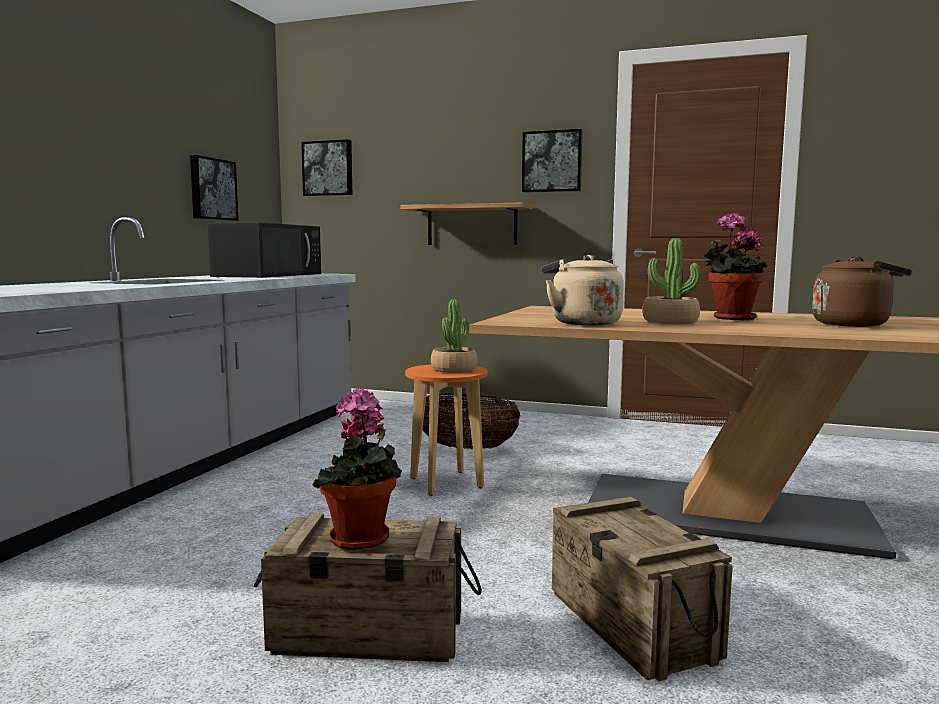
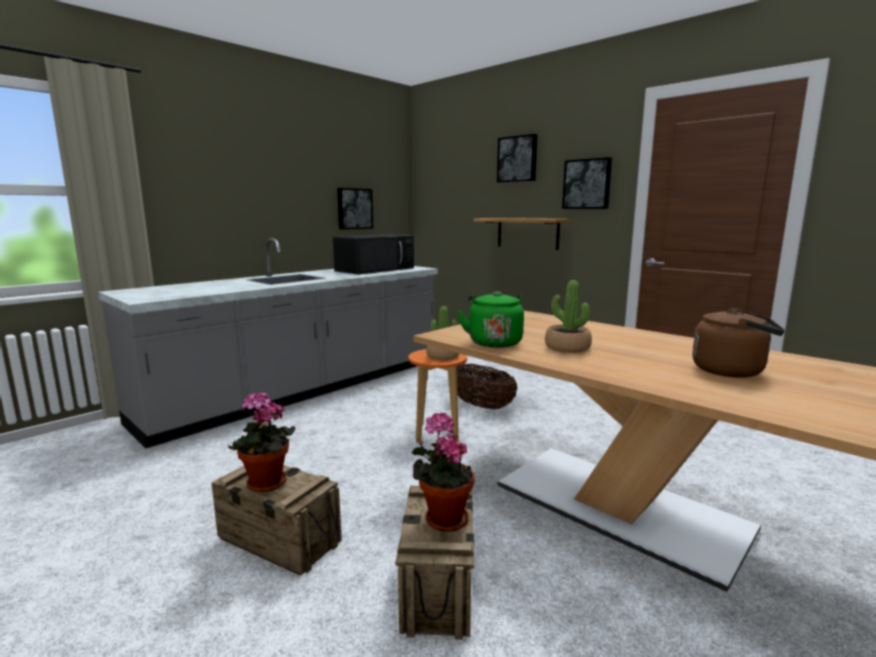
camera: 25 degrees right, 5 degrees up
picture [301,139,352,196] -> picture moved to [497,134,537,183]
beige kettle [541,255,624,325] -> green kettle [457,291,524,348]
potted plant [703,212,767,320] -> potted plant moved to [412,413,474,532]

